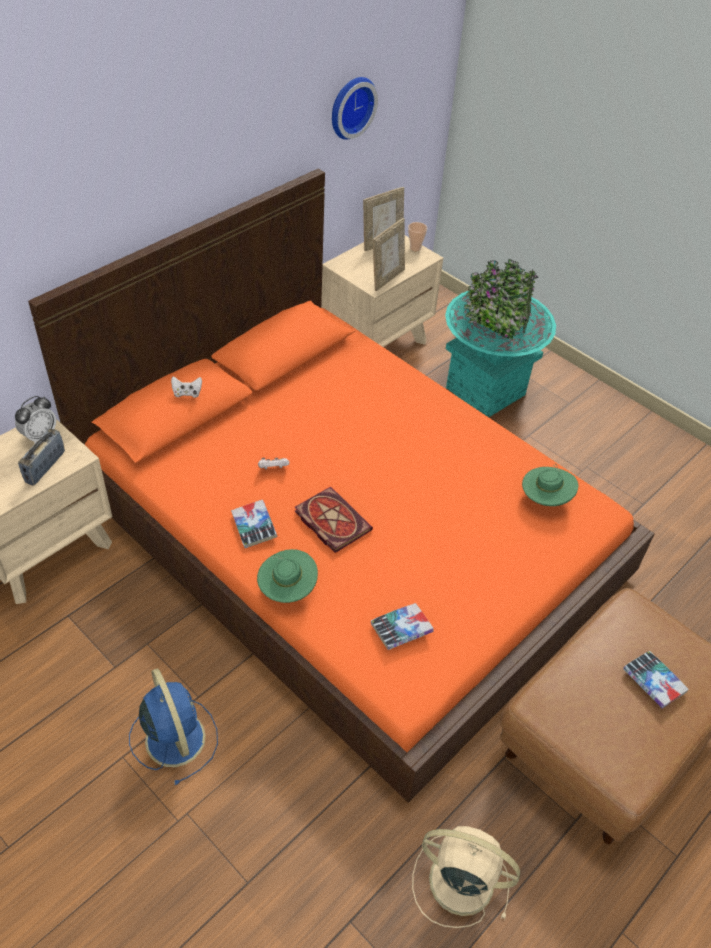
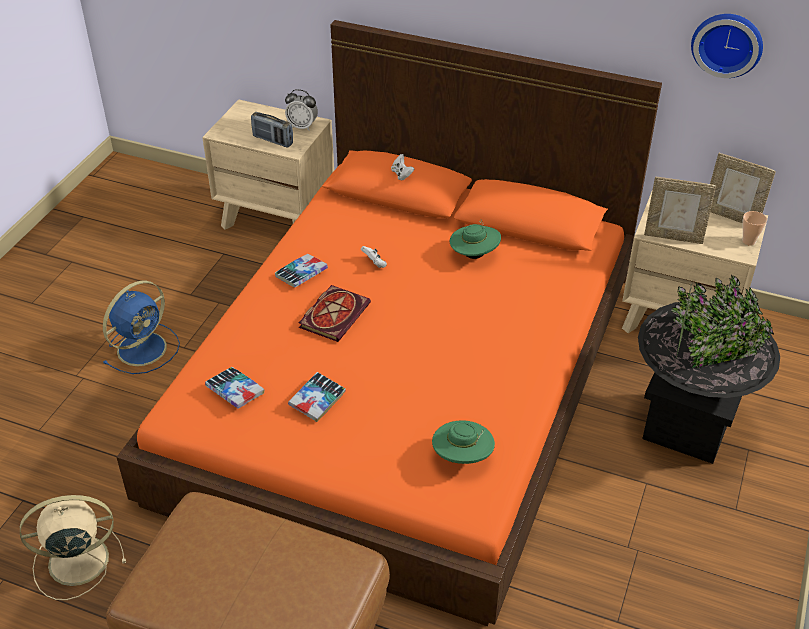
camera: 70 degrees right, 5 degrees down
radio [18,428,65,486] -> radio turned 150 degrees counterclockwise [251,112,293,148]
green hat [257,549,318,603] -> green hat moved to [450,220,501,259]
beige fan [412,826,520,928] -> beige fan turned 105 degrees counterclockwise [20,495,126,600]
turquoise planter [445,259,556,417] -> black planter [638,275,780,464]
book [623,651,689,709] -> book moved to [288,372,346,422]

